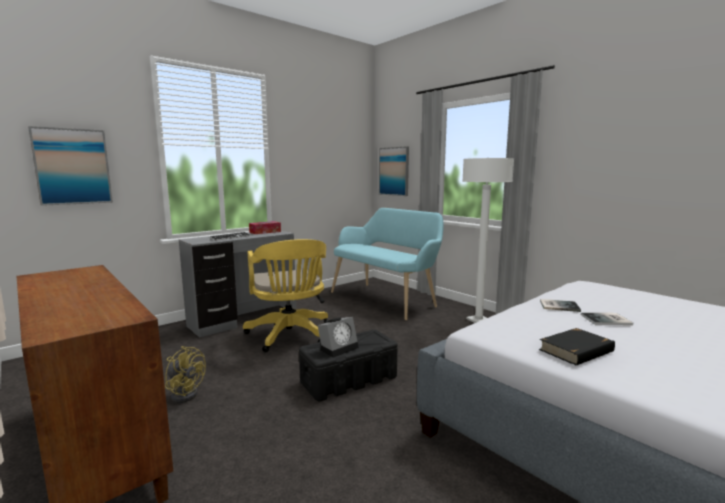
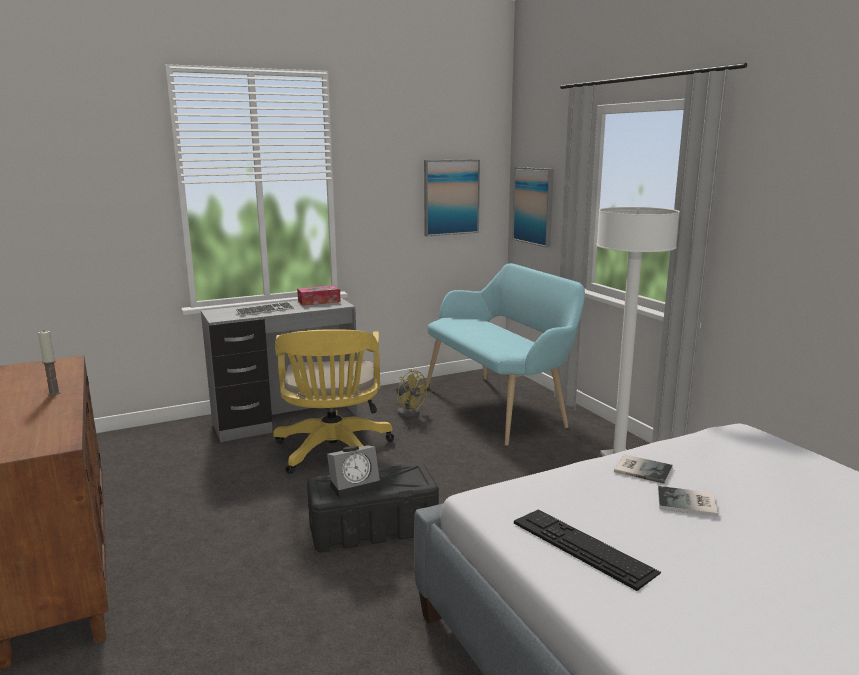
camera: 15 degrees right, 5 degrees up
picture [28,126,113,206] -> picture moved to [424,159,480,236]
yellow fan [165,346,206,403] -> yellow fan moved to [395,369,427,417]
black book [539,328,615,365] -> keyboard [514,510,661,591]
none -> candle [38,330,61,396]

